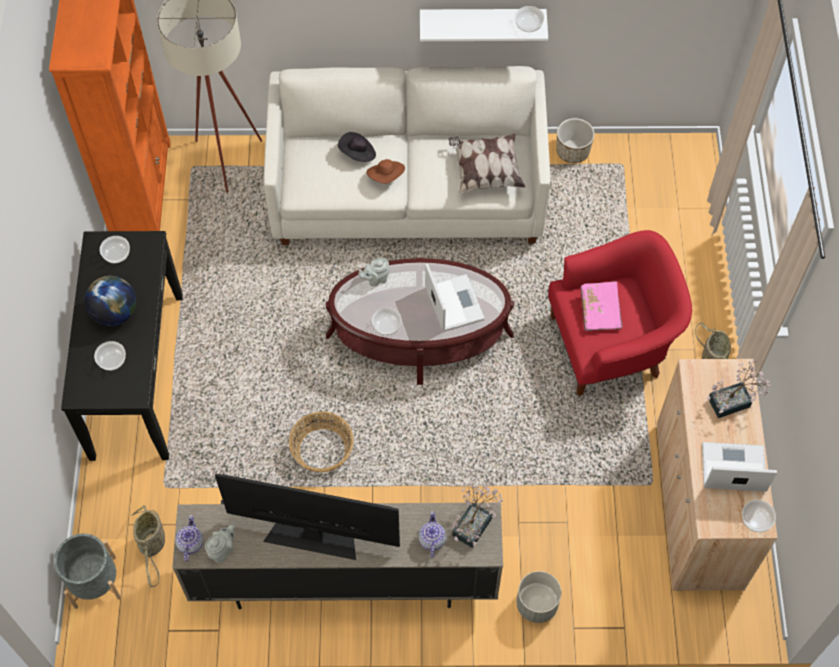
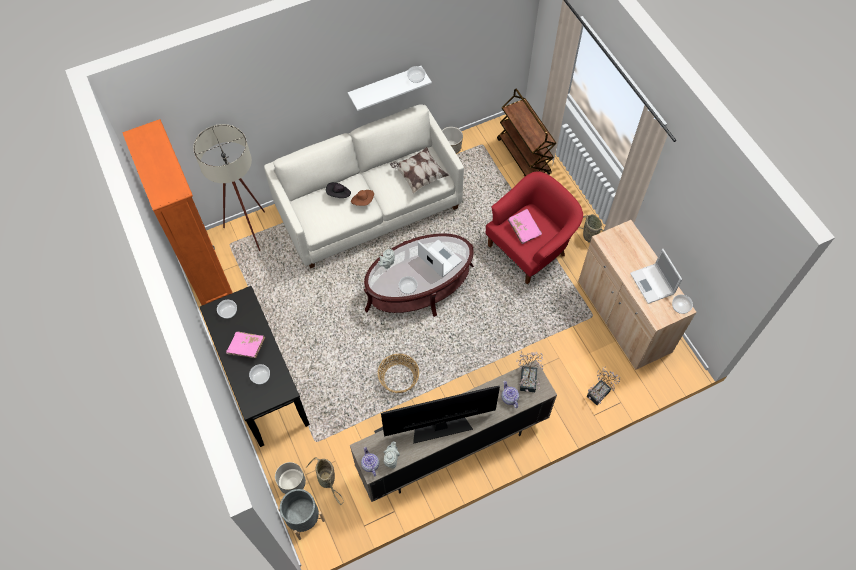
camera: 25 degrees left, 0 degrees up
globe [85,276,136,326] -> pink book [226,332,265,358]
grey planter [516,571,561,623] -> grey planter moved to [275,462,306,494]
laptop [702,442,777,492] -> laptop turned 90 degrees counterclockwise [630,249,682,304]
potted plant [707,360,771,418] -> potted plant moved to [587,366,620,405]
none -> brown cart [497,89,557,177]

